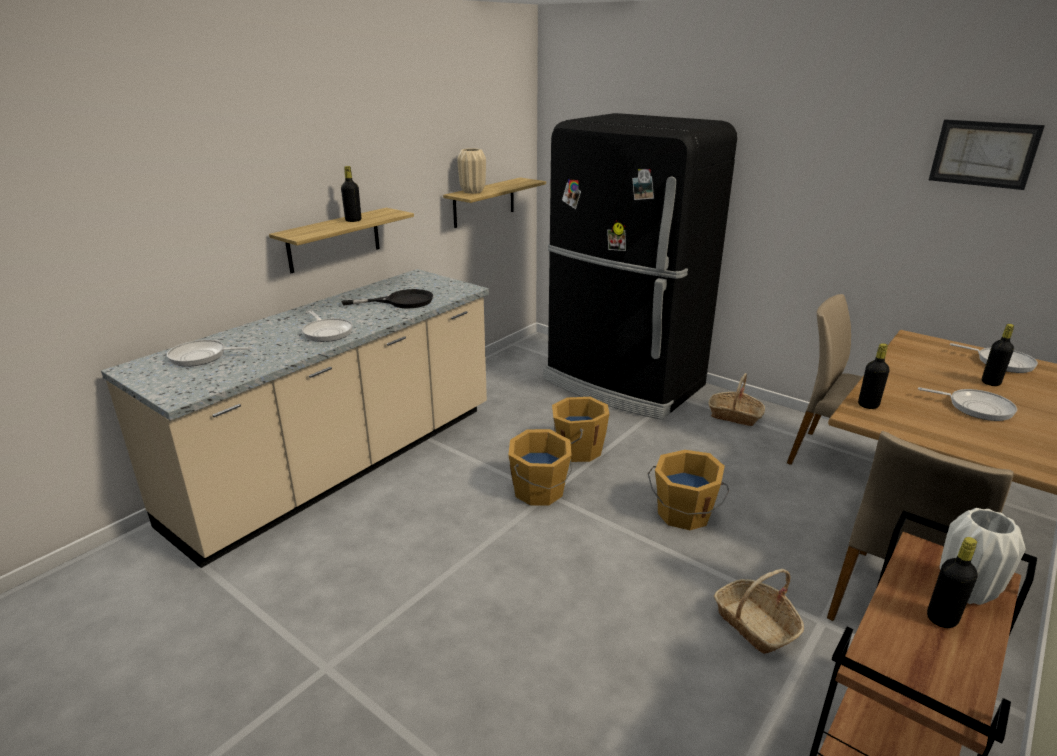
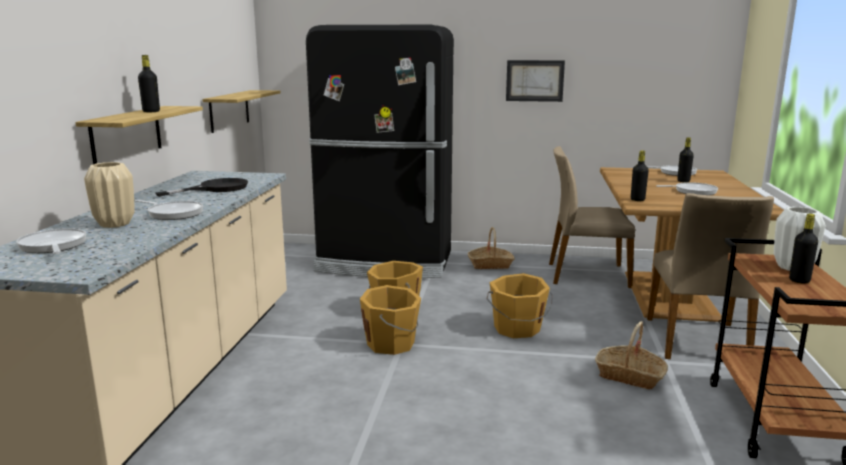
camera: 30 degrees left, 10 degrees down
frying pan [167,340,252,367] -> frying pan turned 90 degrees clockwise [16,228,86,254]
beige vase [457,148,486,194] -> beige vase moved to [84,162,135,228]
picture [929,119,1045,190] -> picture moved to [506,60,565,102]

